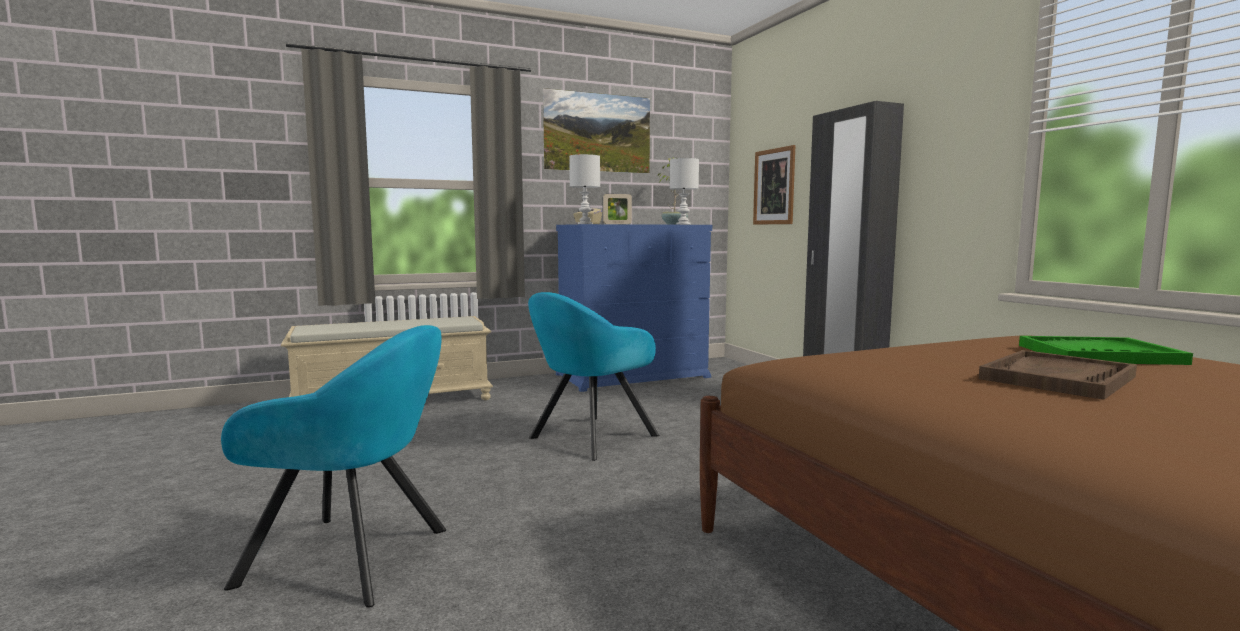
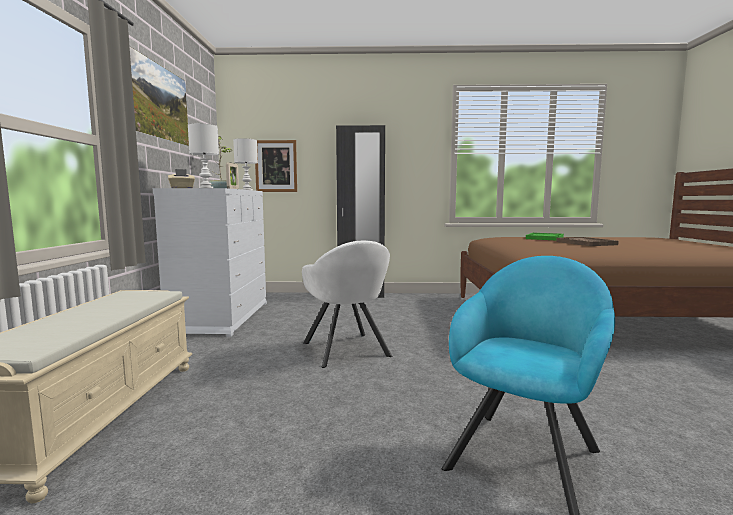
camera: 65 degrees left, 0 degrees up
turquoise armchair [528,292,659,461] -> white armchair [302,241,392,368]
blue dresser [556,224,712,392] -> white dresser [153,188,267,337]

